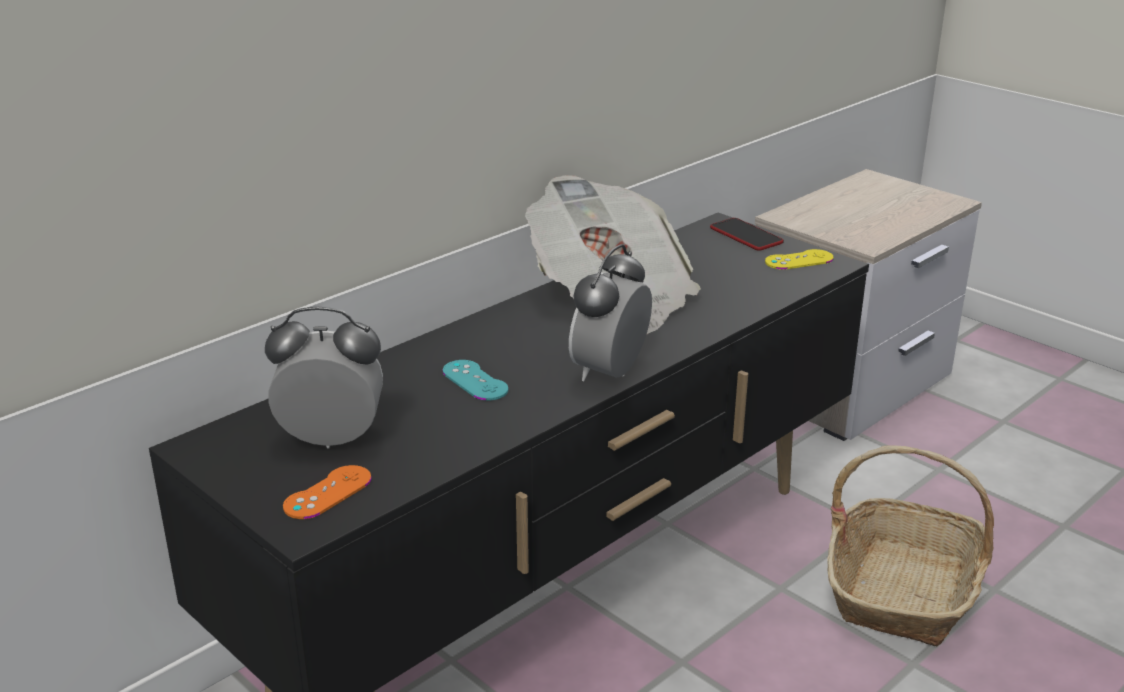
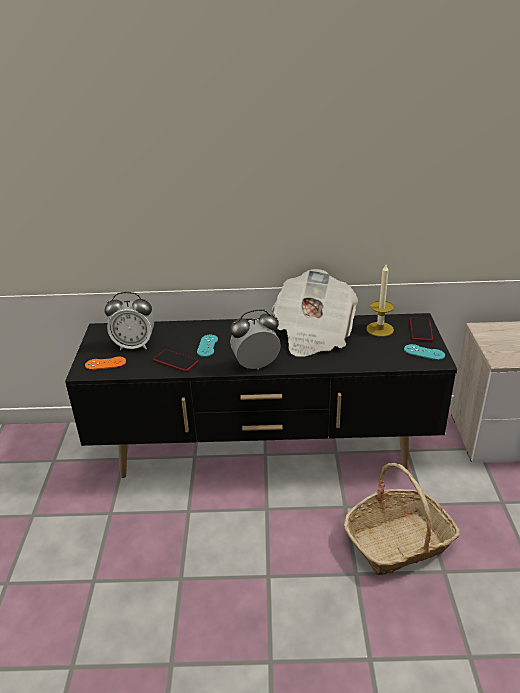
camera: 45 degrees right, 5 degrees up
alarm clock [265,307,383,449] -> alarm clock turned 135 degrees clockwise [104,292,154,350]
yellow game controller [765,249,834,270] -> turquoise game controller [404,344,445,360]
none -> phone [153,349,198,372]
none -> candle [366,264,394,337]

